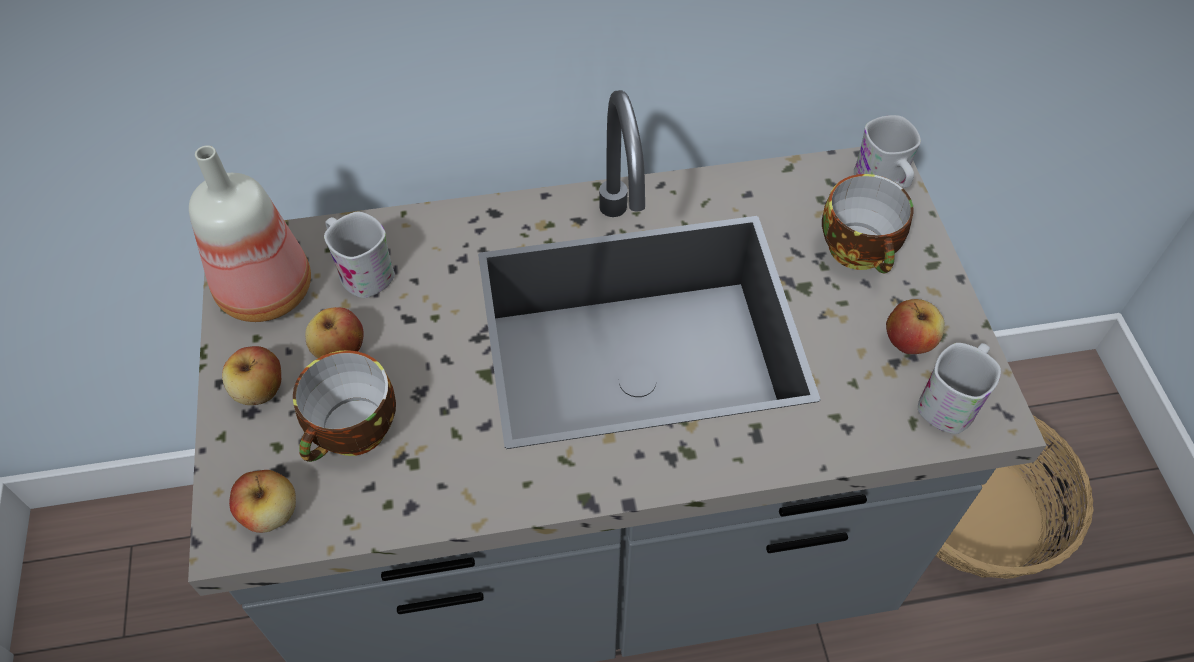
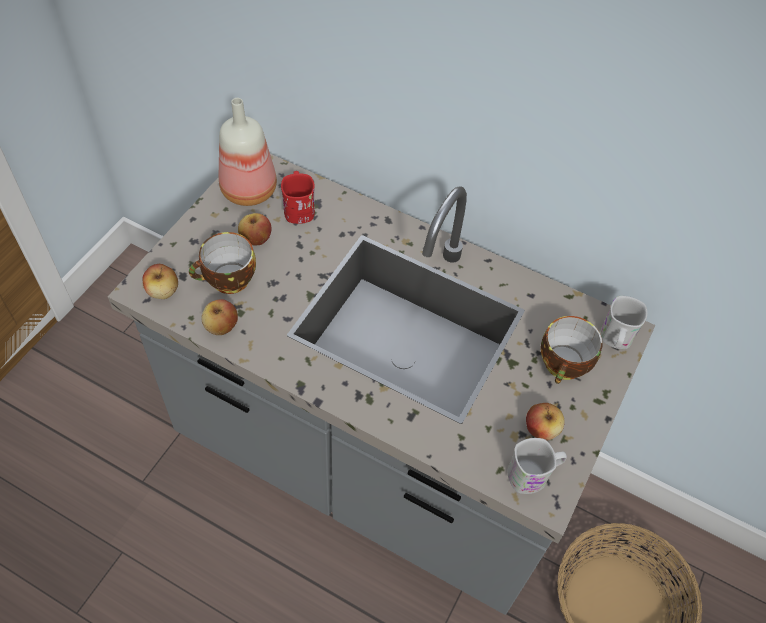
camera: 35 degrees right, 0 degrees up
apple [222,346,281,405] -> apple moved to [201,299,238,335]
white mug [324,212,395,298] -> red mug [281,171,315,224]

